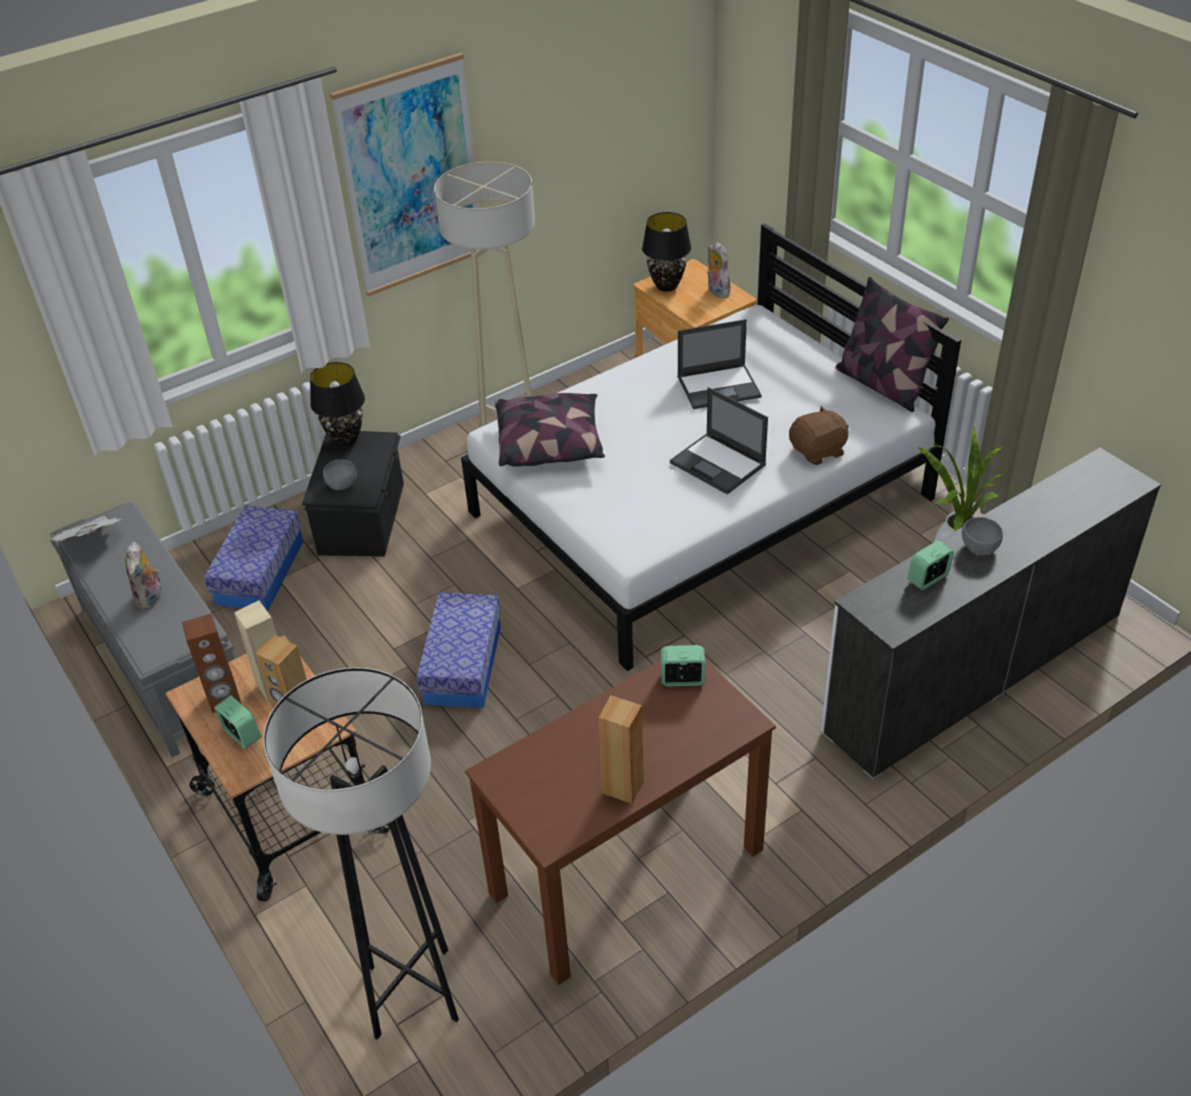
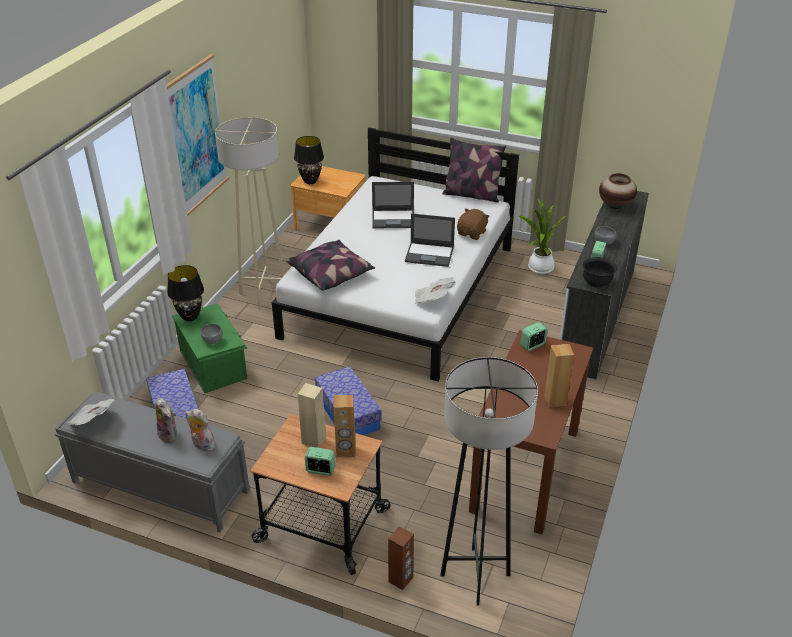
camera: 35 degrees left, 5 degrees down
brown speaker [182,614,241,713] -> brown speaker moved to [388,527,414,590]
black storage box [302,431,404,557] -> green storage box [172,304,248,393]
laptop [677,319,762,409] -> laptop turned 45 degrees clockwise [372,182,414,228]
plush toy [707,242,731,298] -> plush toy moved to [185,409,215,451]
none -> newspaper [415,277,456,304]
none -> black bowl [583,257,617,288]
none -> vase [599,173,637,209]

